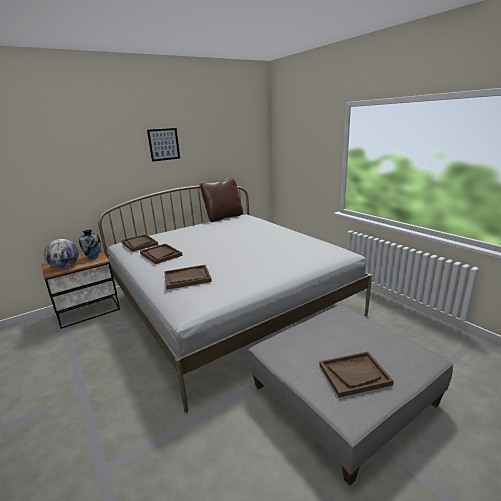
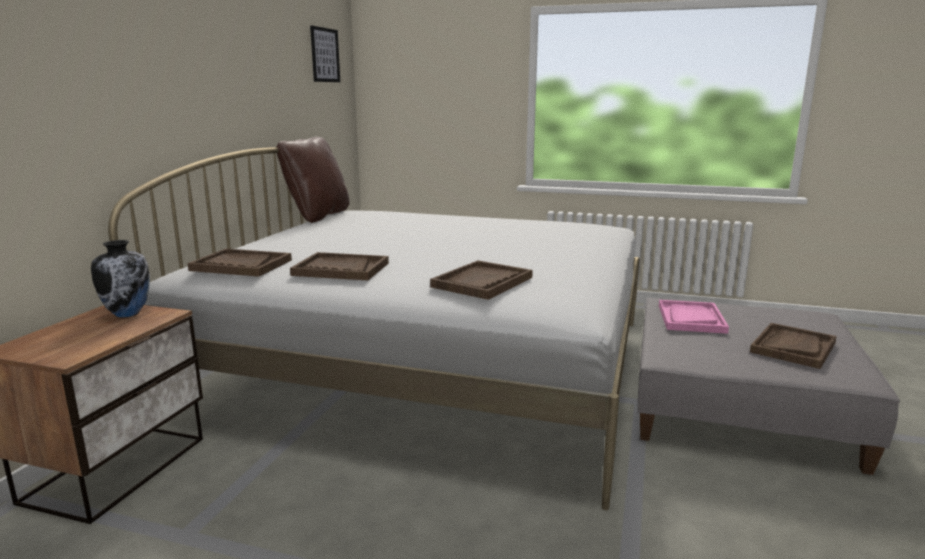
camera: 40 degrees left, 5 degrees down
globe [44,239,78,269] -> none
picture [147,128,180,162] -> picture moved to [310,26,340,82]
none -> pink tray [659,300,729,334]

